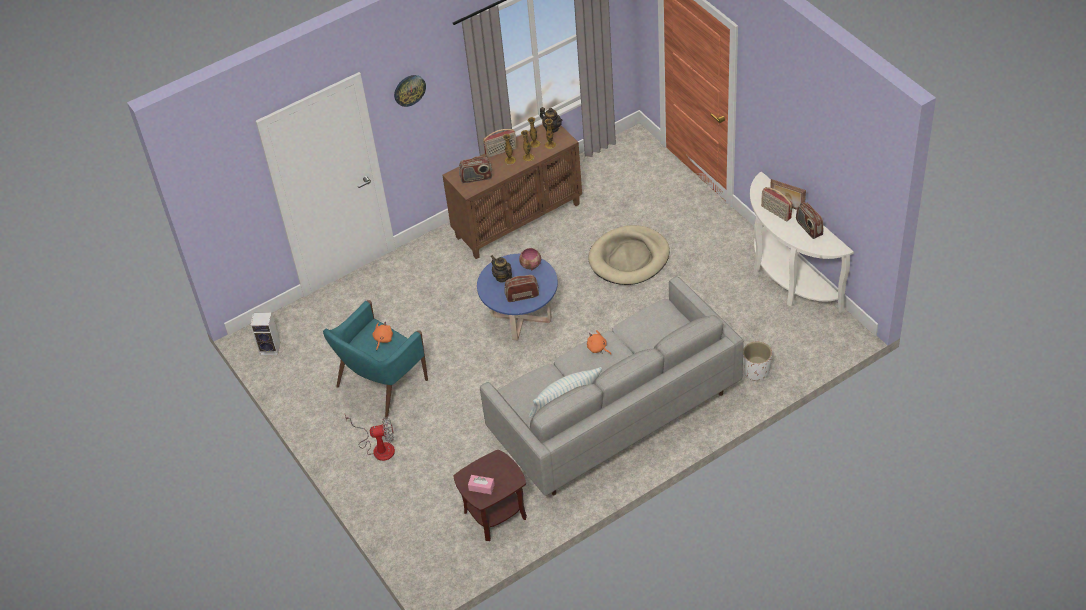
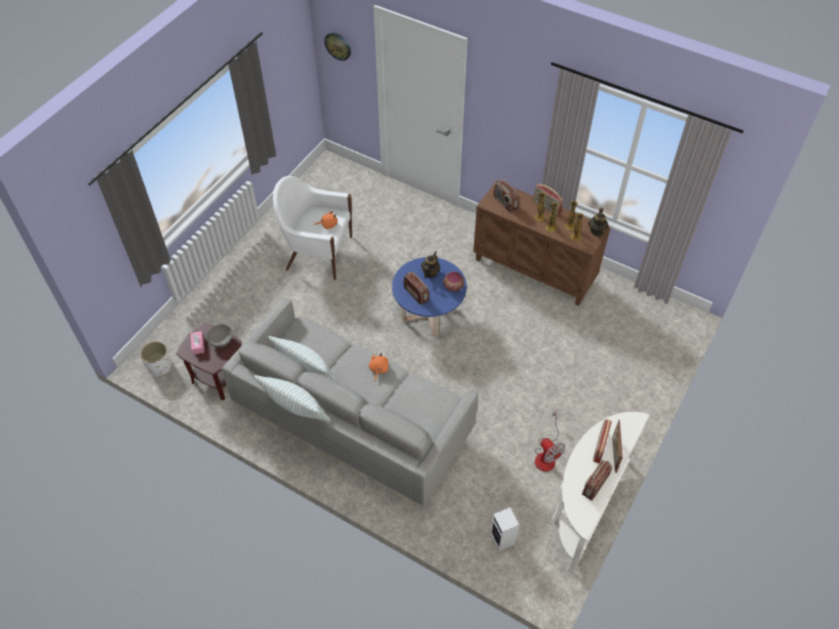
camera: 60 degrees right, 5 degrees up
speaker [250,312,280,355] -> speaker moved to [490,507,519,552]
turquoise armchair [323,300,428,419] -> white armchair [273,176,352,280]
fan [345,415,395,461] -> fan moved to [535,410,565,472]
wall clock [394,75,426,107] -> wall clock moved to [324,32,351,61]
beige dog bed [588,225,670,285] -> none
white planter [743,342,772,381] -> white planter moved to [140,341,172,376]
none -> grey bowl [207,324,232,347]
none -> pillow [254,375,331,423]

